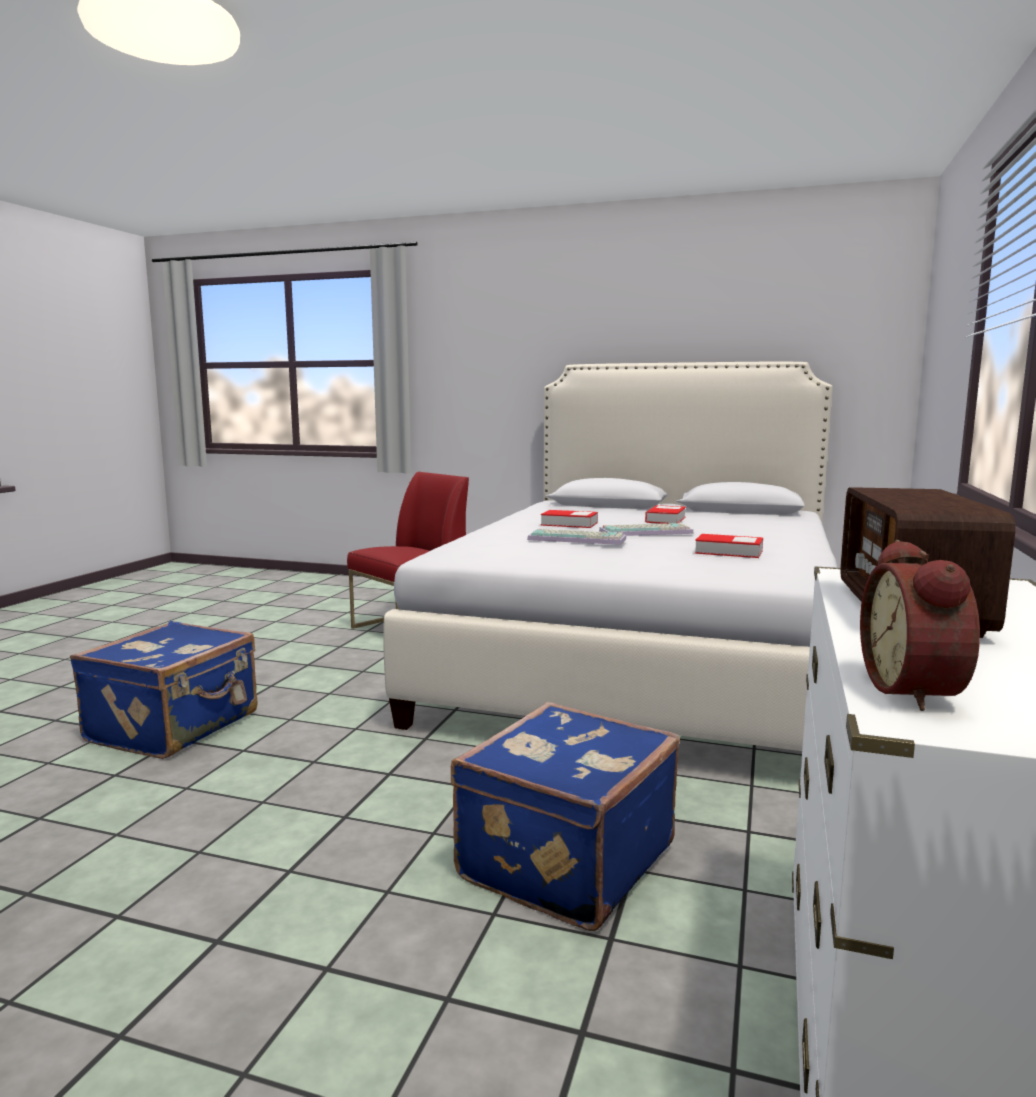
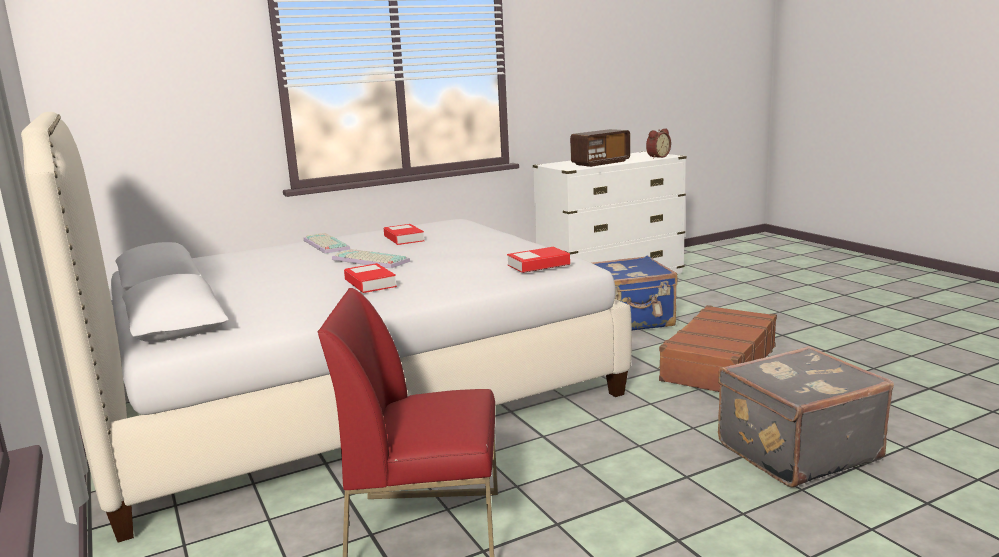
camera: 135 degrees left, 5 degrees up
blue suitcase [70,621,258,759] -> grey suitcase [718,346,894,488]
keyboard [527,529,626,545] -> keyboard moved to [303,233,350,254]
book [645,505,686,524] -> book moved to [507,247,570,273]
none -> brown suitcase [658,305,777,392]

